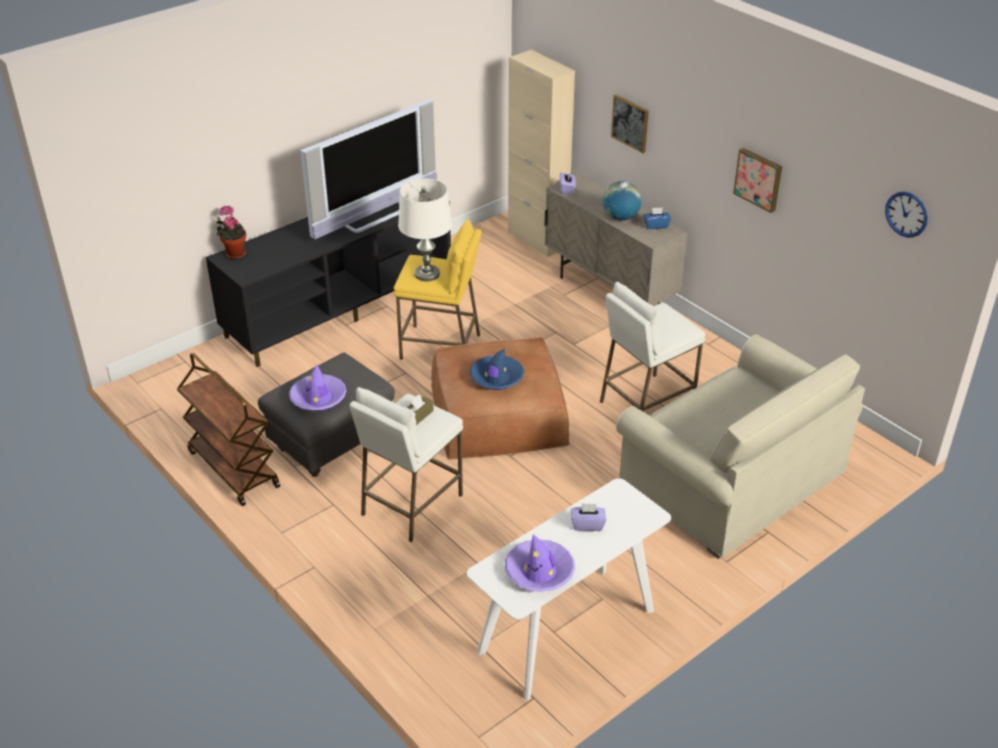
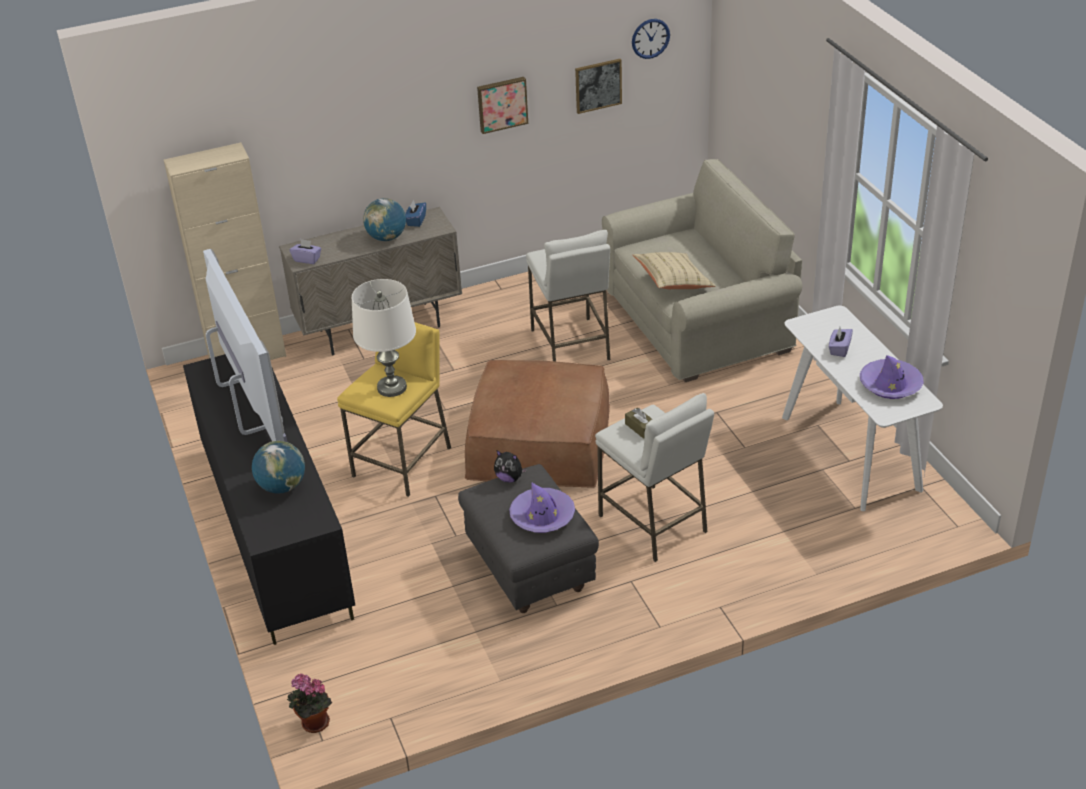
camera: 70 degrees left, 0 degrees up
brown cart [177,353,280,506] -> none
potted plant [216,206,246,259] -> potted plant moved to [287,673,332,733]
blue hat [470,348,524,390] -> none
picture [611,95,649,153] -> picture moved to [575,59,622,114]
none -> globe [252,441,305,493]
none -> plush toy [494,451,527,483]
none -> beige pillow [633,252,716,289]

